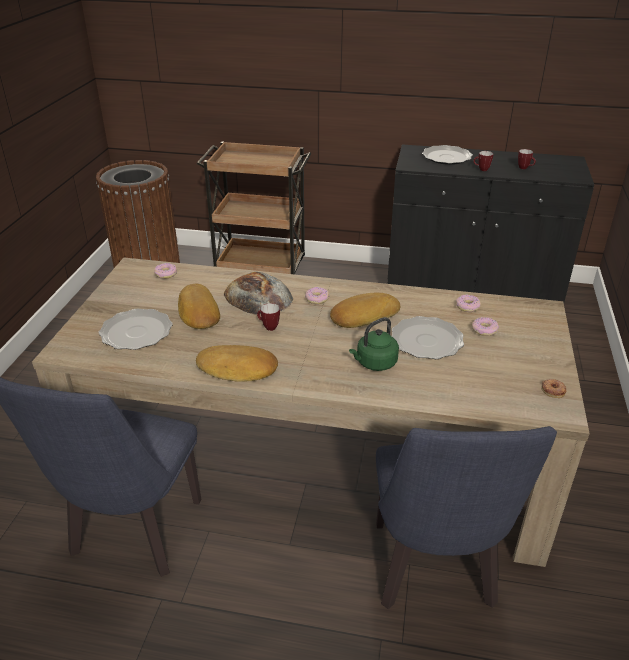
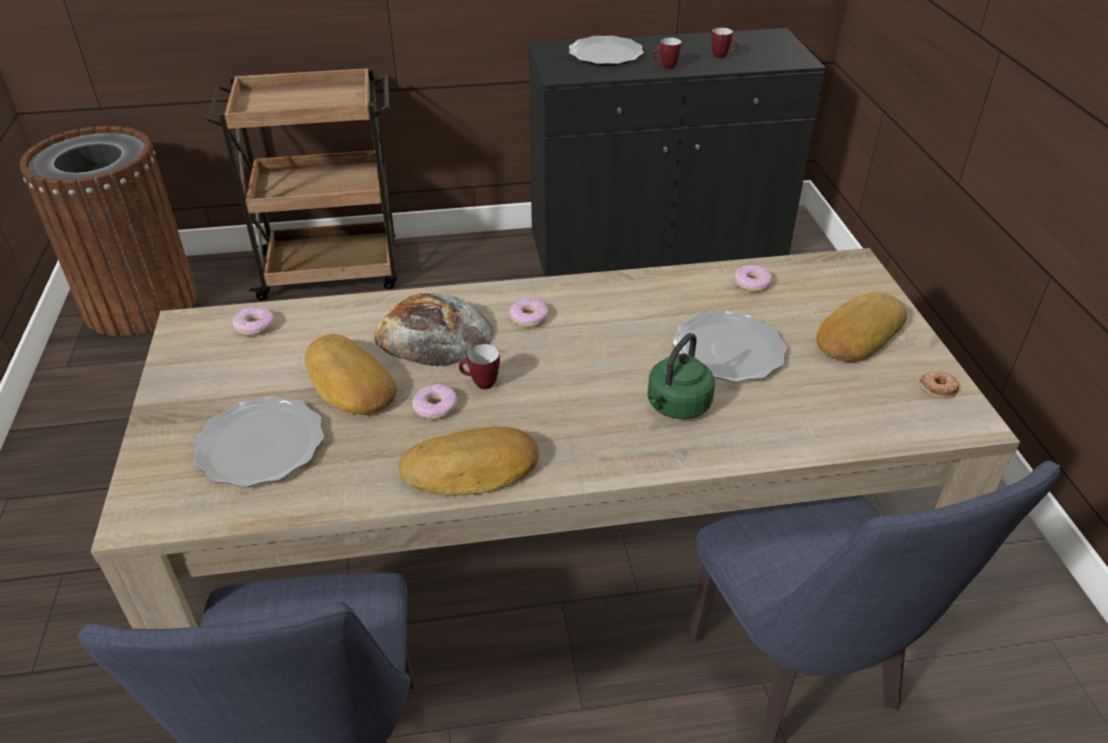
camera: 20 degrees left, 5 degrees up
bread [330,293,400,328] -> bread moved to [816,292,907,362]
donut [472,317,499,336] -> donut moved to [412,384,457,419]

